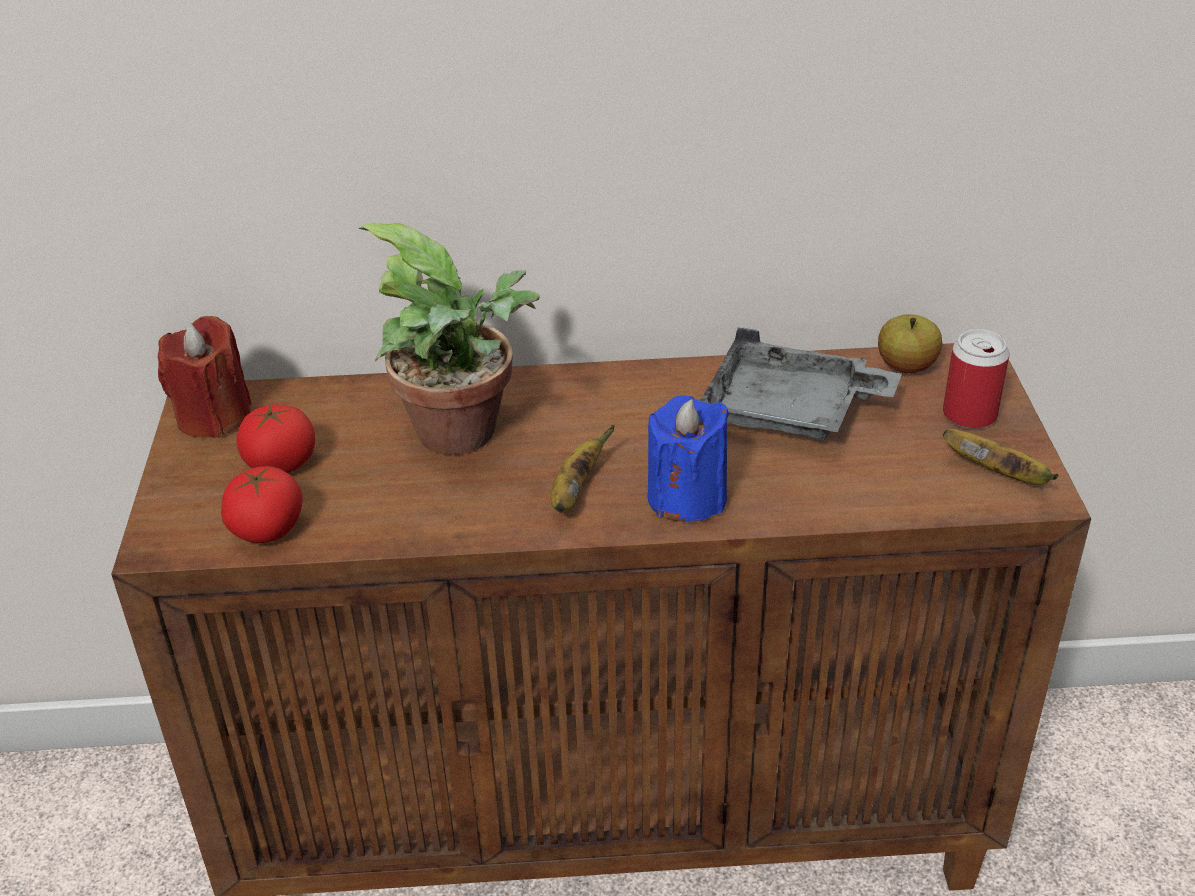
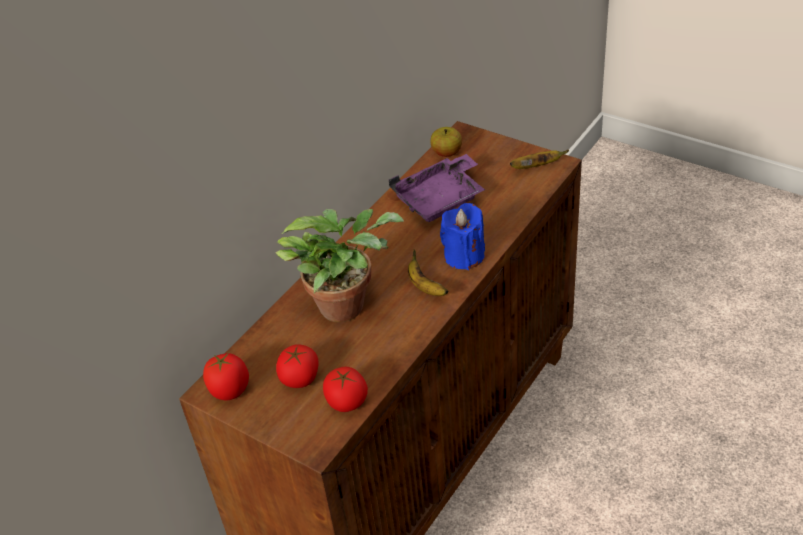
camera: 50 degrees left, 5 degrees up
red candle [158,316,251,438] -> tomato [203,353,249,401]
grey tray [700,327,902,441] -> purple tray [389,154,485,222]
can [943,329,1009,429] -> none

